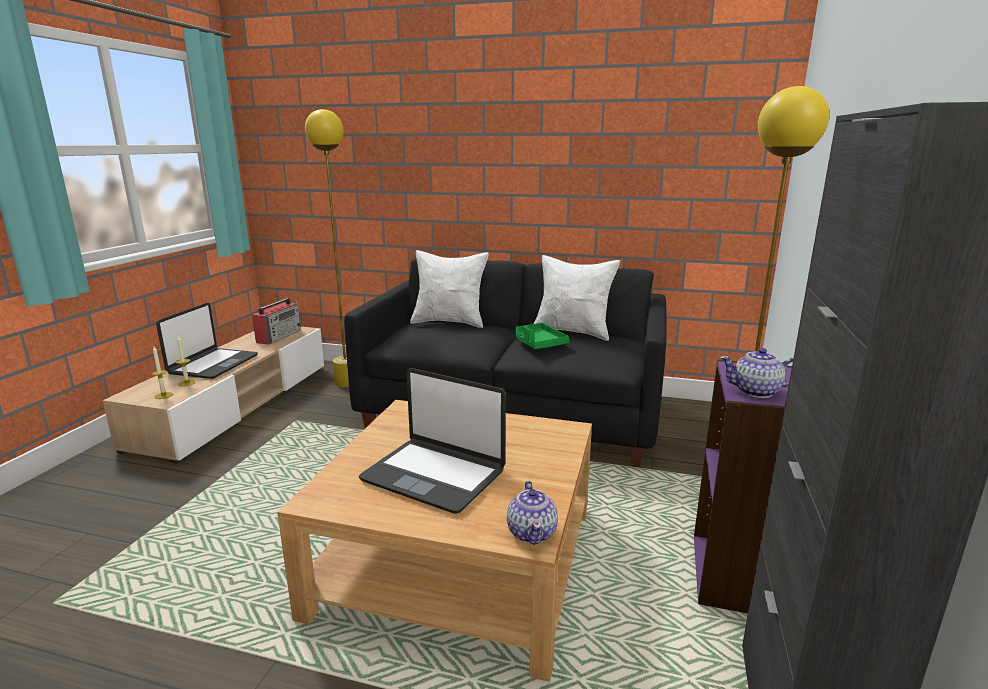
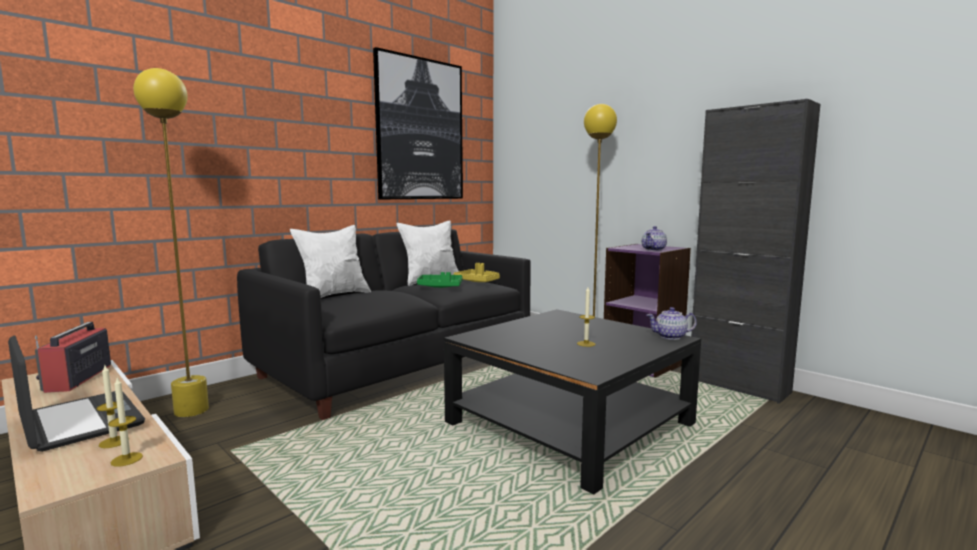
camera: 60 degrees left, 10 degrees down
radio [252,296,301,345] -> radio turned 150 degrees counterclockwise [35,322,111,393]
beige coffee table [277,400,592,682] -> black coffee table [444,309,701,495]
laptop [359,368,506,514] -> candle [577,287,596,347]
teapot [507,481,558,545] -> teapot turned 150 degrees clockwise [647,307,697,340]
none -> picture [373,47,463,199]
none -> yellow tray [453,263,500,282]

